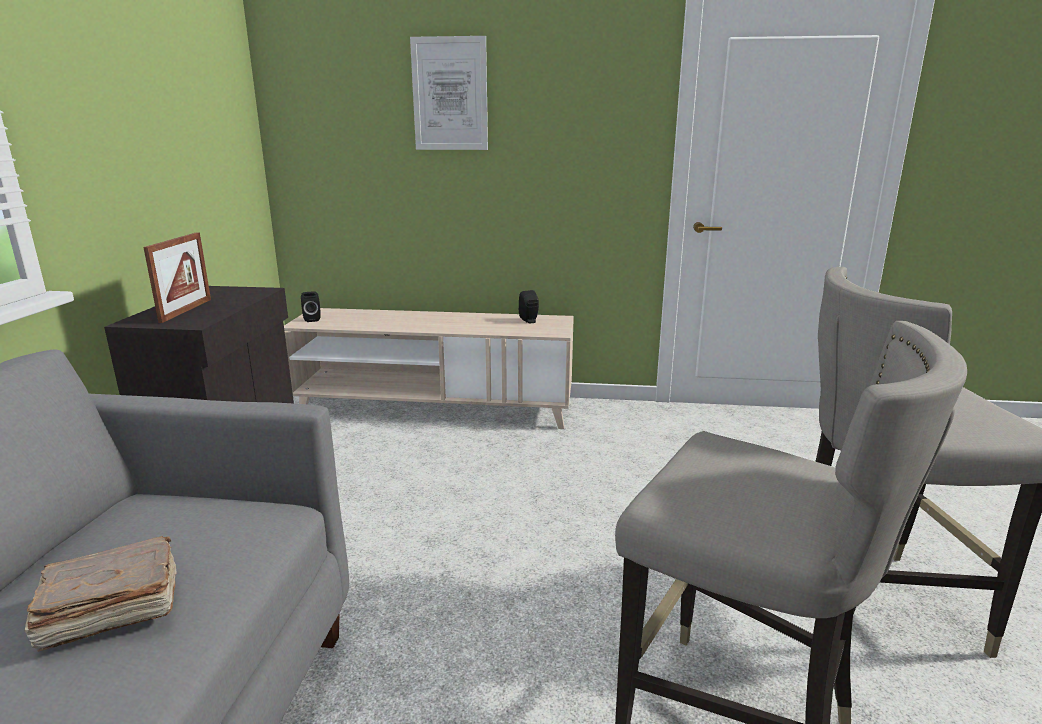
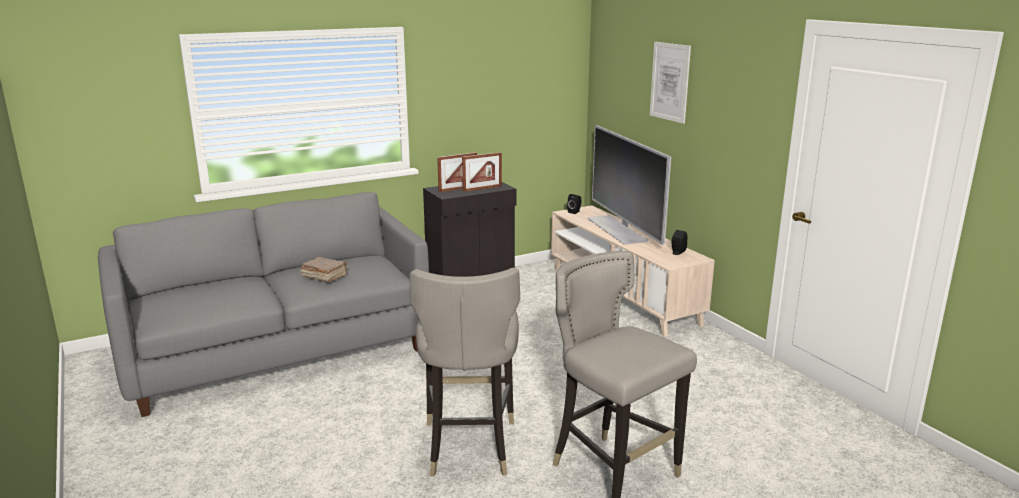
camera: 55 degrees right, 0 degrees up
none -> picture frame [462,152,502,192]
none -> television [587,125,671,245]

